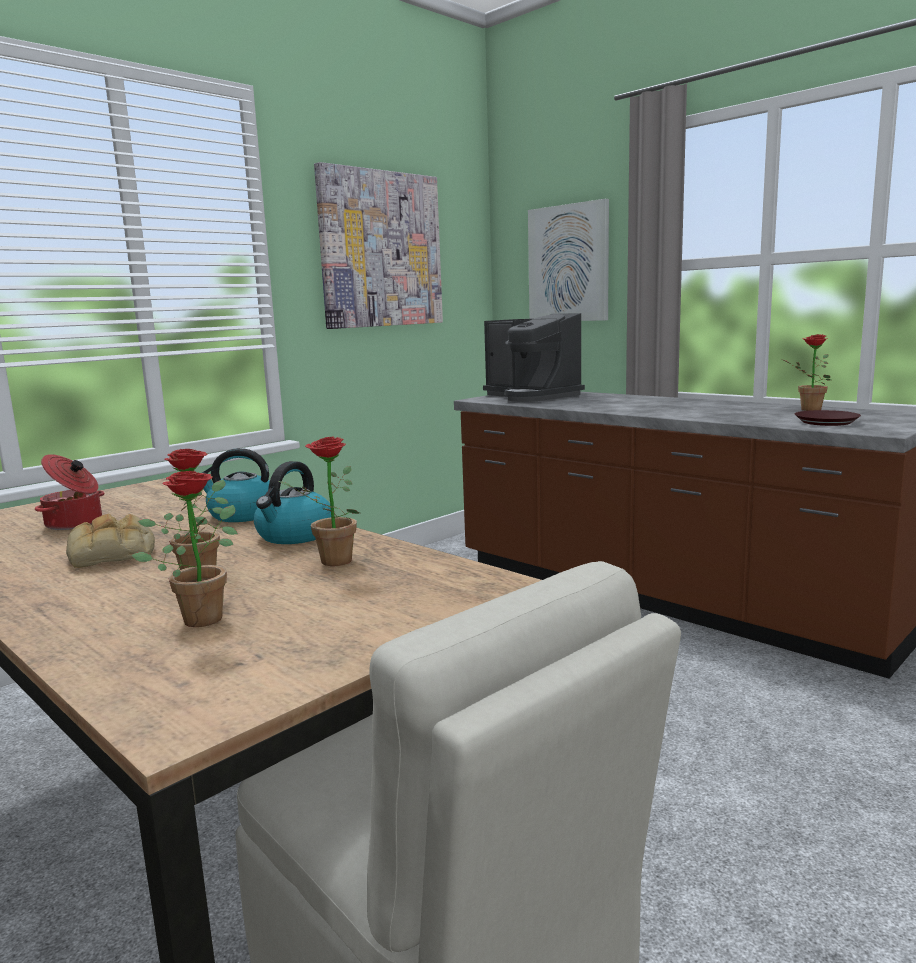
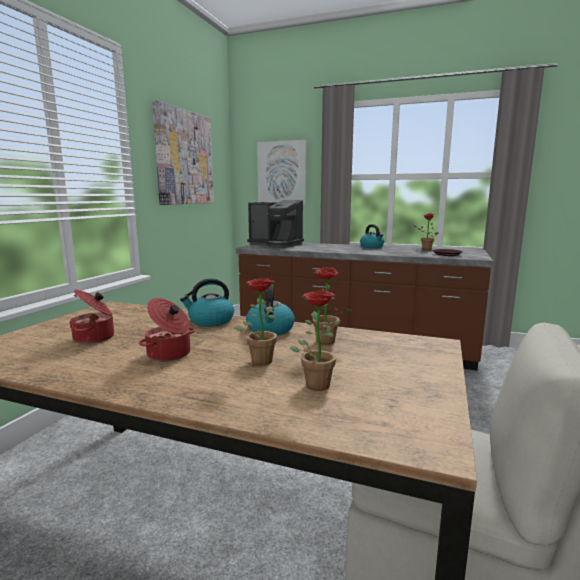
camera: 25 degrees left, 0 degrees up
bread [66,514,155,568] -> cooking pot [139,298,195,361]
none -> kettle [360,224,384,248]

